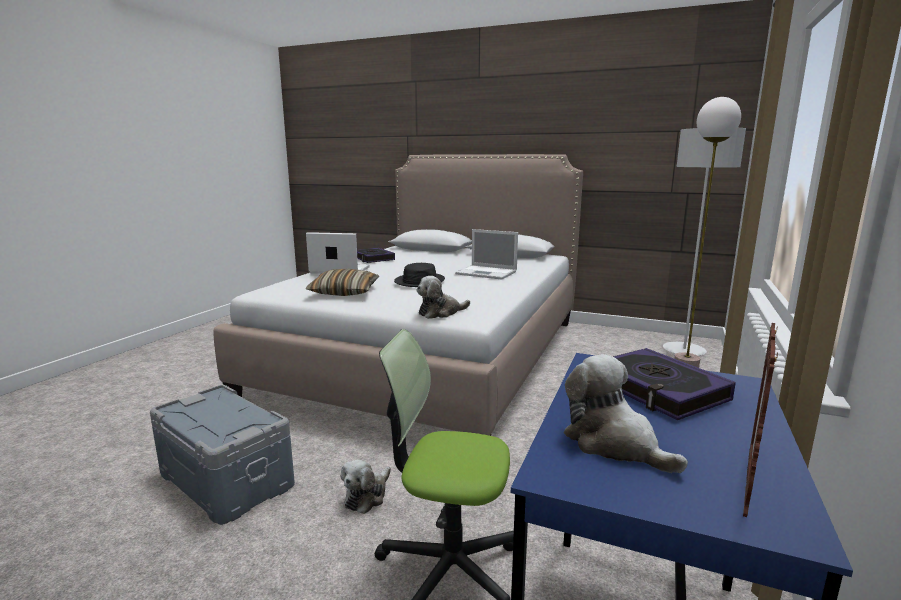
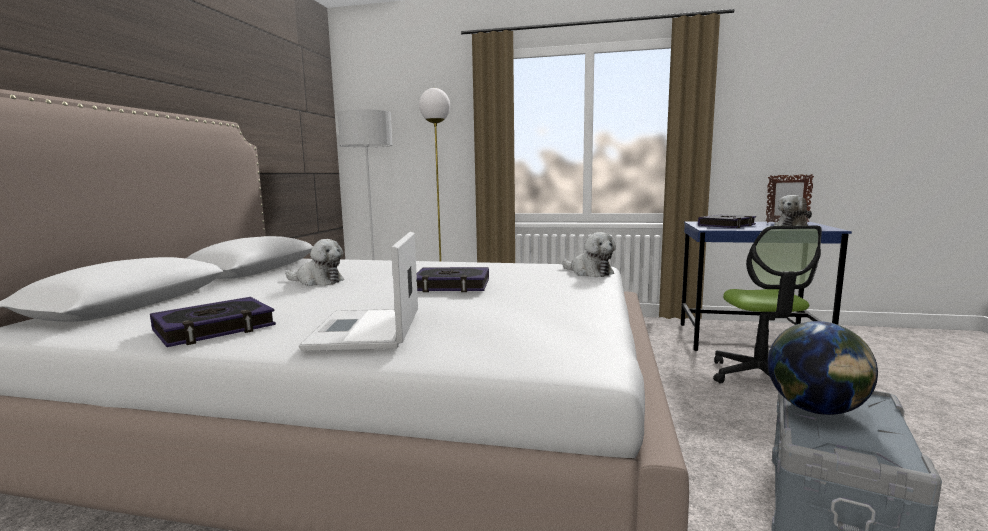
camera: 100 degrees left, 5 degrees down
pillow [306,269,379,296] -> none
plush toy [341,459,391,514] -> plush toy moved to [285,239,344,286]
black hat [394,263,445,287] -> book [417,267,489,292]
laptop [455,229,518,280] -> none
none -> globe [768,321,878,415]

